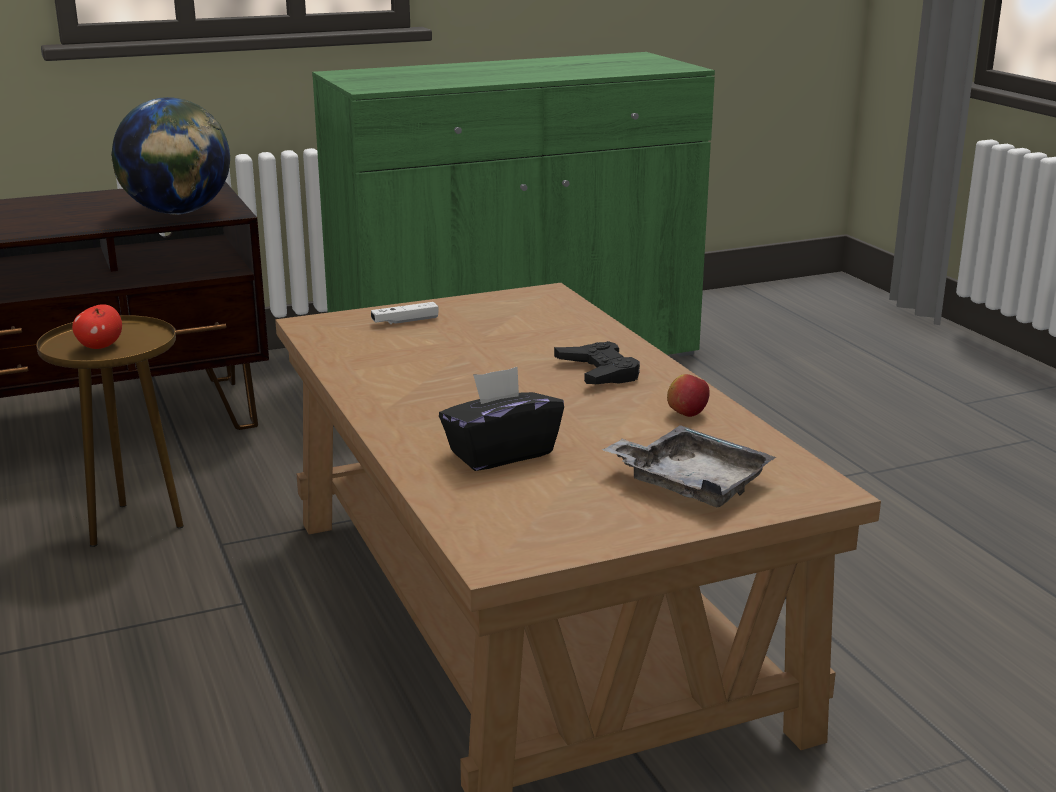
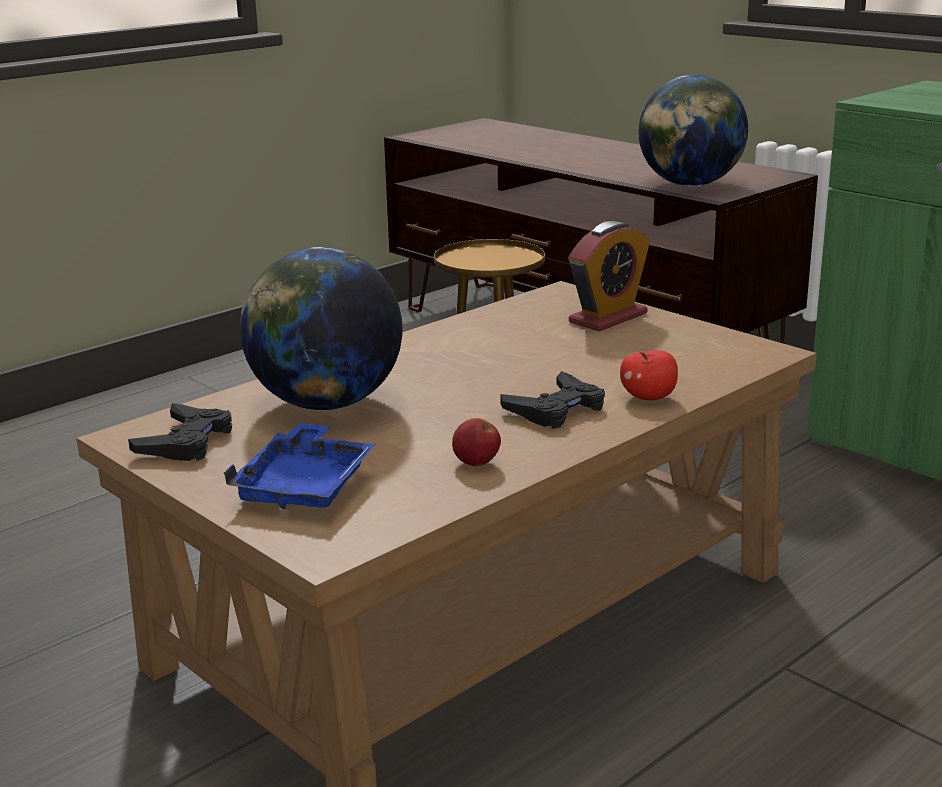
camera: 70 degrees right, 0 degrees up
apple [72,304,122,349] -> apple moved to [620,350,678,400]
white game controller [371,302,439,324] -> alarm clock [569,221,650,331]
black tissue box [439,367,564,471] -> globe [240,247,403,411]
grey tray [602,425,776,507] -> blue tray [224,423,376,509]
none -> black game controller [128,403,232,461]

